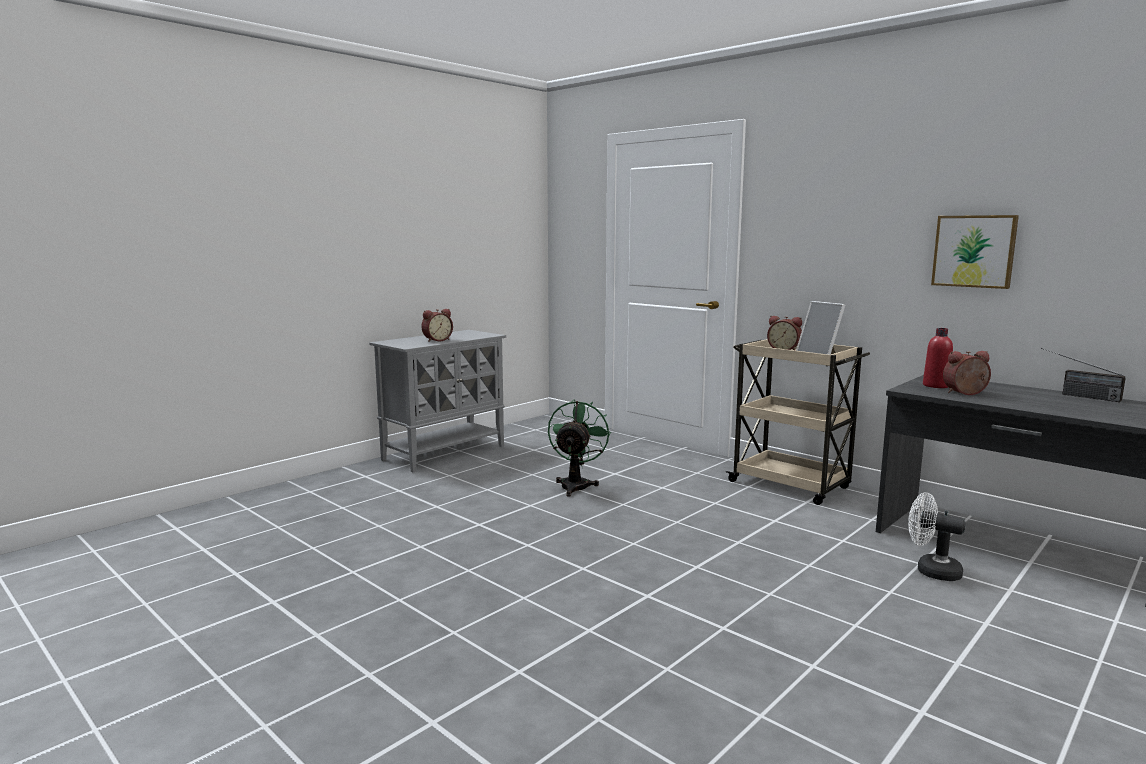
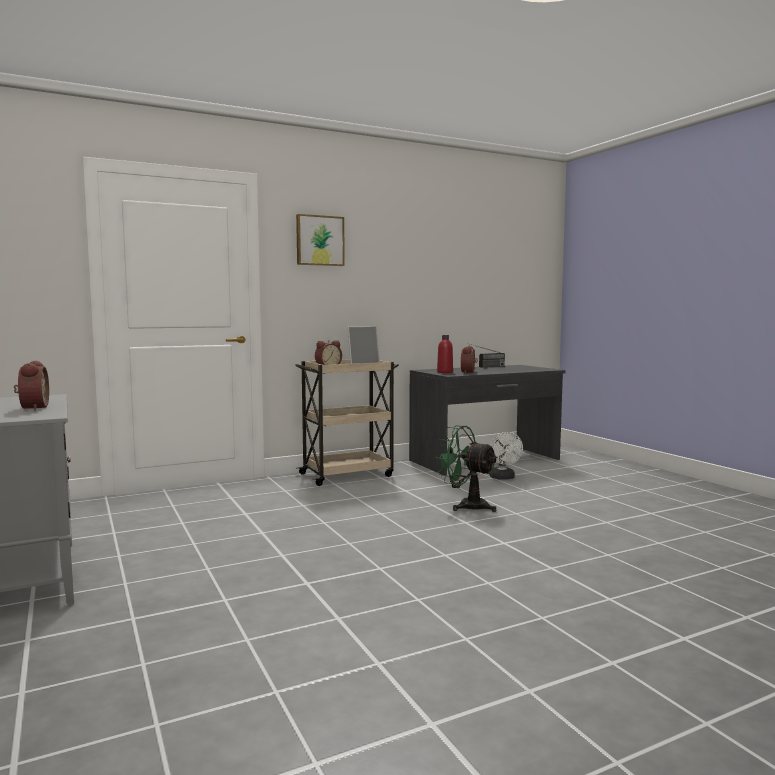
camera: 70 degrees left, 5 degrees down
green fan [548,400,611,497] -> green fan moved to [435,425,498,512]
white fan [908,493,966,581] -> white fan turned 60 degrees counterclockwise [490,432,523,480]
picture [931,215,1019,289] -> picture moved to [296,214,345,266]

